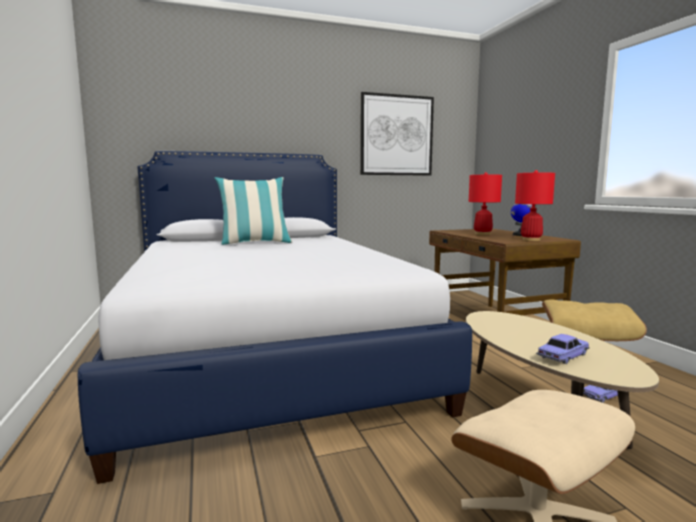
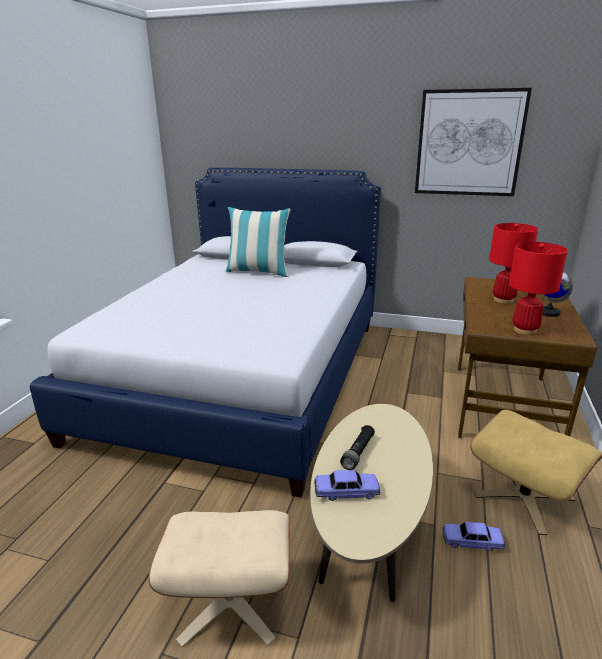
camera: 35 degrees right, 15 degrees up
none -> black flashlight [340,425,375,470]

